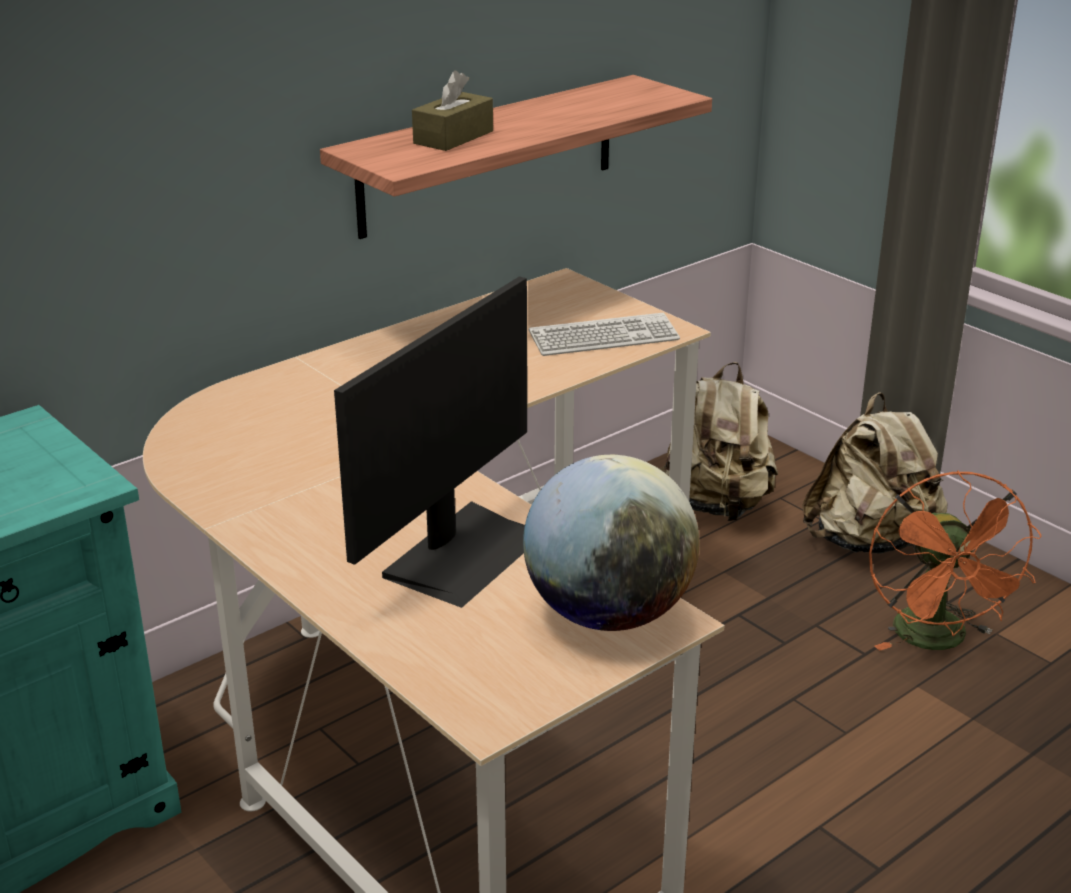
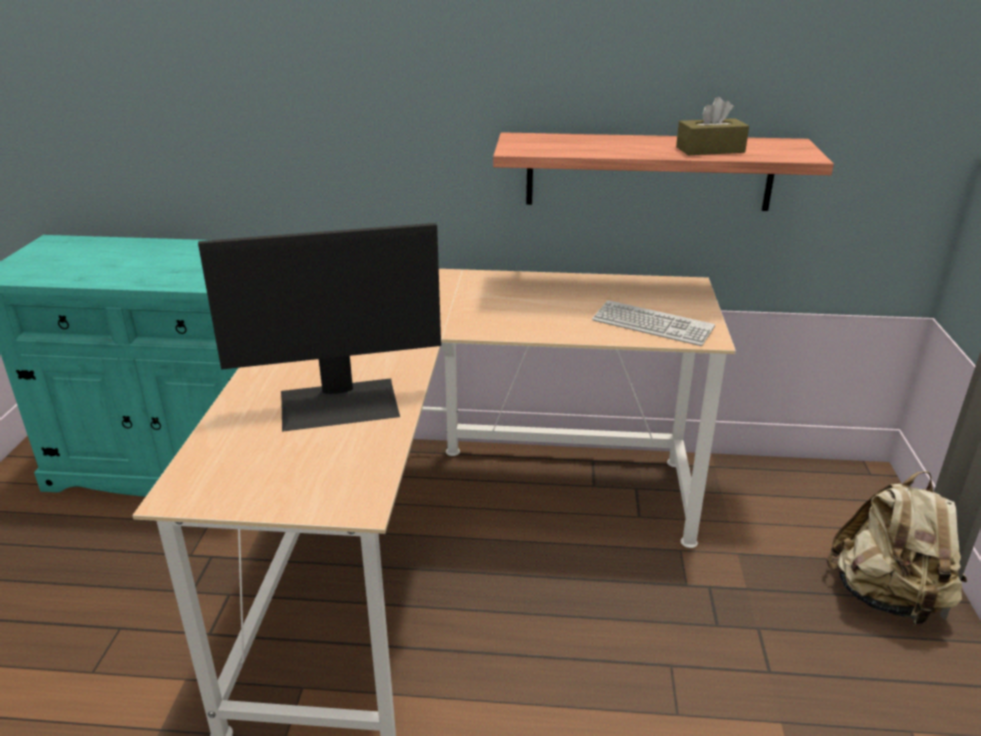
camera: 45 degrees right, 0 degrees up
brown tissue box [412,70,493,151] -> brown tissue box moved to [676,97,749,155]
globe [523,455,699,631] -> none
beige backpack [659,362,778,521] -> none
orange fan [869,470,1042,651] -> none

